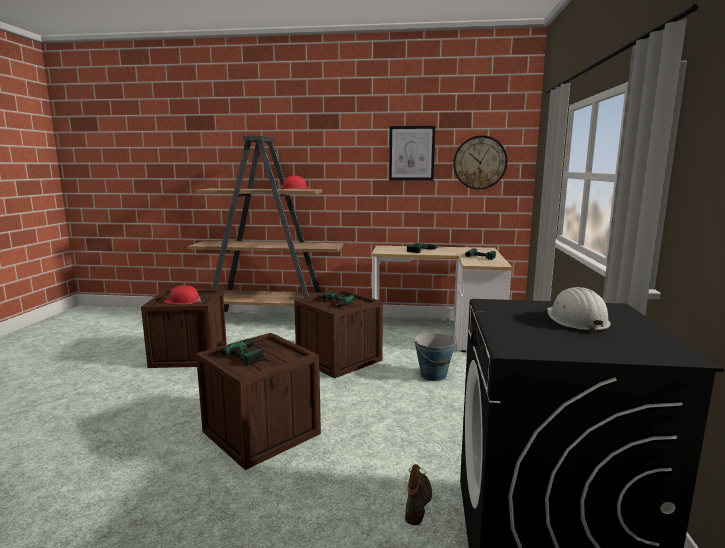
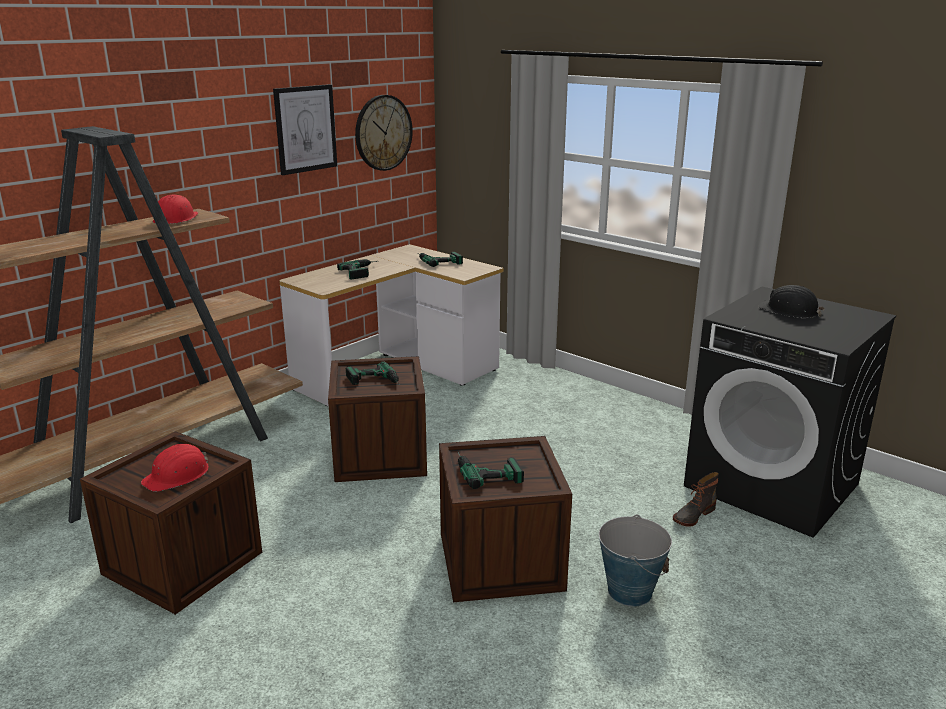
camera: 55 degrees left, 10 degrees up
boot [405,464,432,525] -> boot turned 90 degrees counterclockwise [673,472,719,527]
bucket [414,333,457,381] -> bucket moved to [599,514,672,606]
white hard hat [547,287,611,333] -> black hard hat [758,285,825,318]

